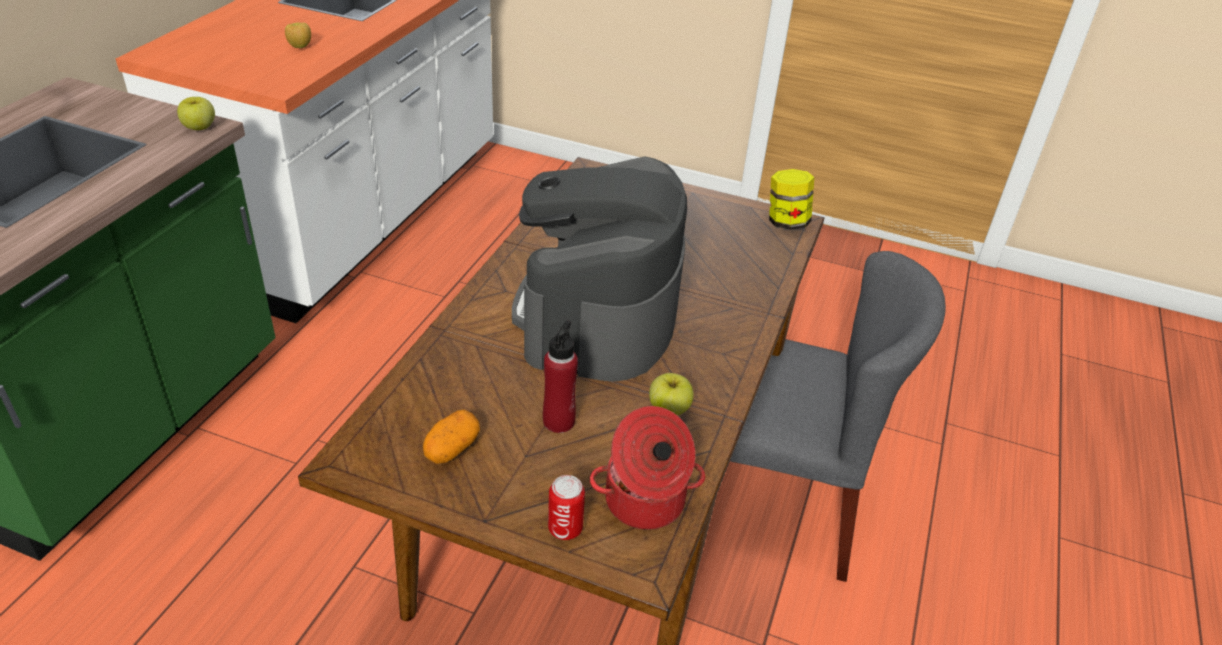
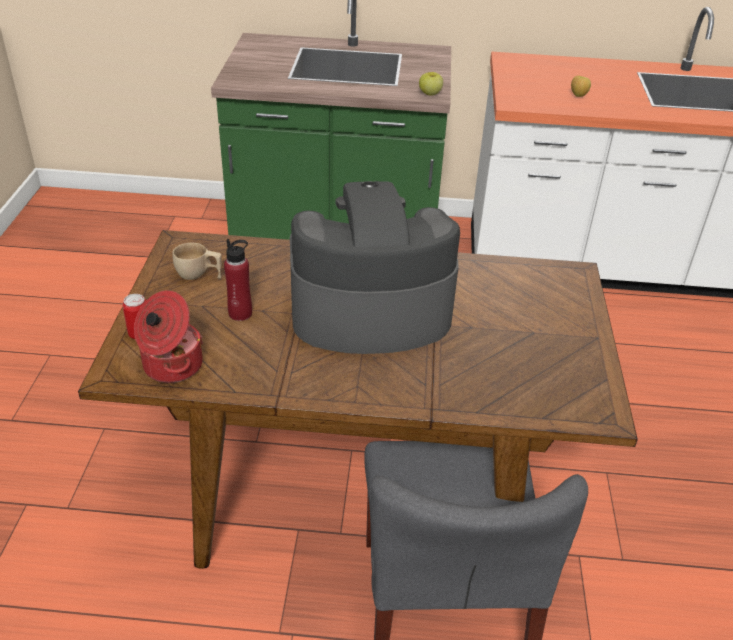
camera: 75 degrees right, 0 degrees up
potato [423,409,480,464] -> beige cup [173,243,222,280]
apple [649,373,694,416] -> none
jar [769,169,814,230] -> none

